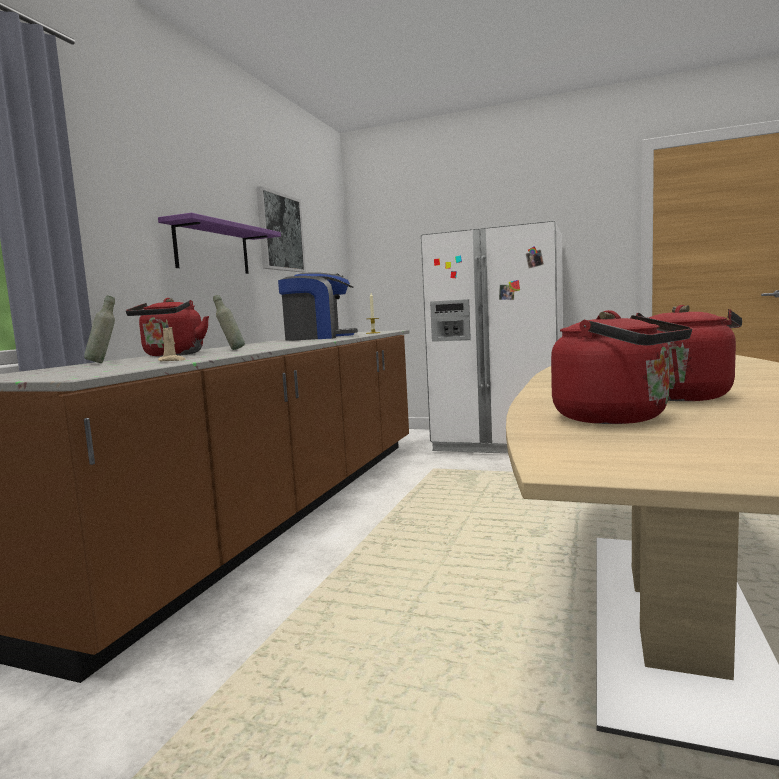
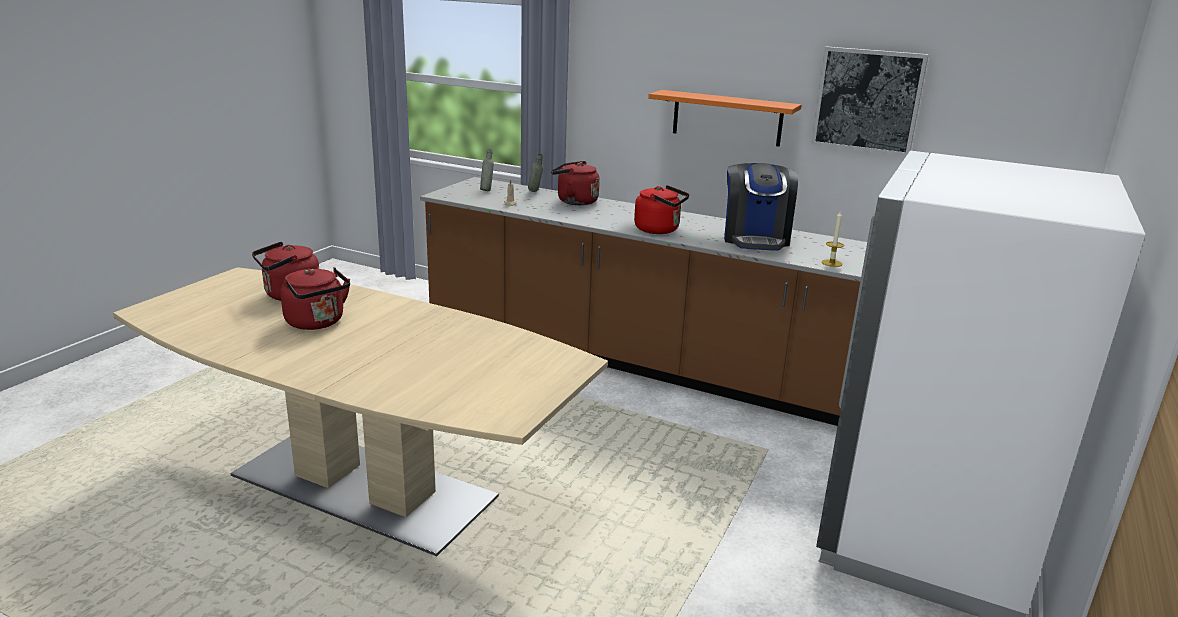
camera: 95 degrees right, 15 degrees up
purple shelf [158,213,281,274] -> orange shelf [648,90,801,147]
grey bottle [213,295,245,350] -> grey bottle moved to [480,149,494,191]
none -> red kettle [634,185,689,234]

